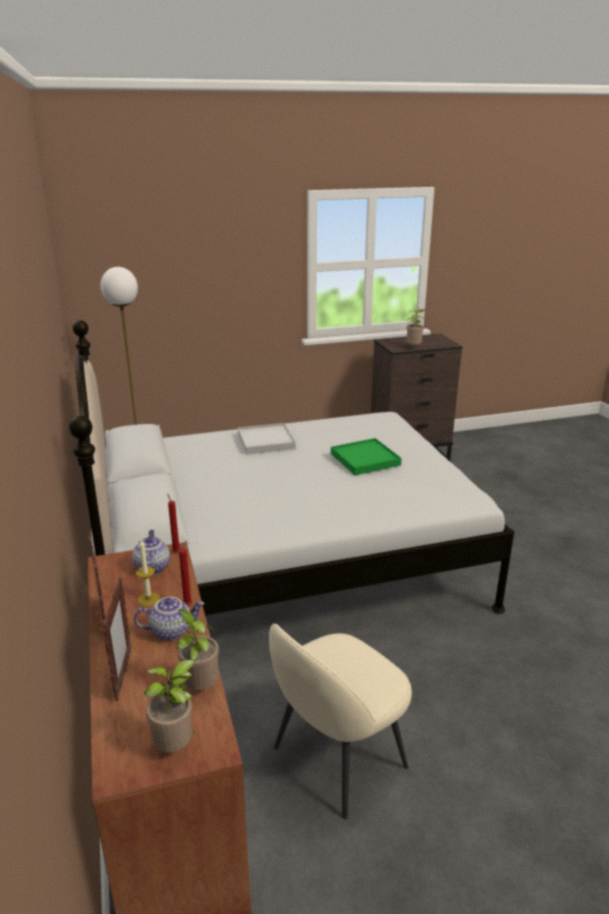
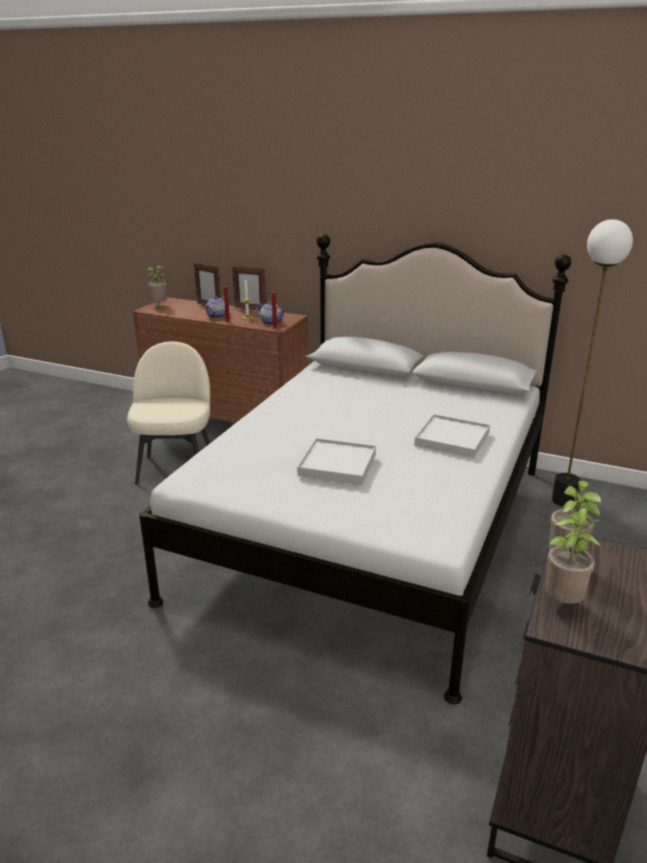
camera: 130 degrees right, 0 degrees up
potted plant [165,609,219,690] -> potted plant moved to [545,508,602,604]
green tray [331,438,402,475] -> white tray [297,438,376,485]

